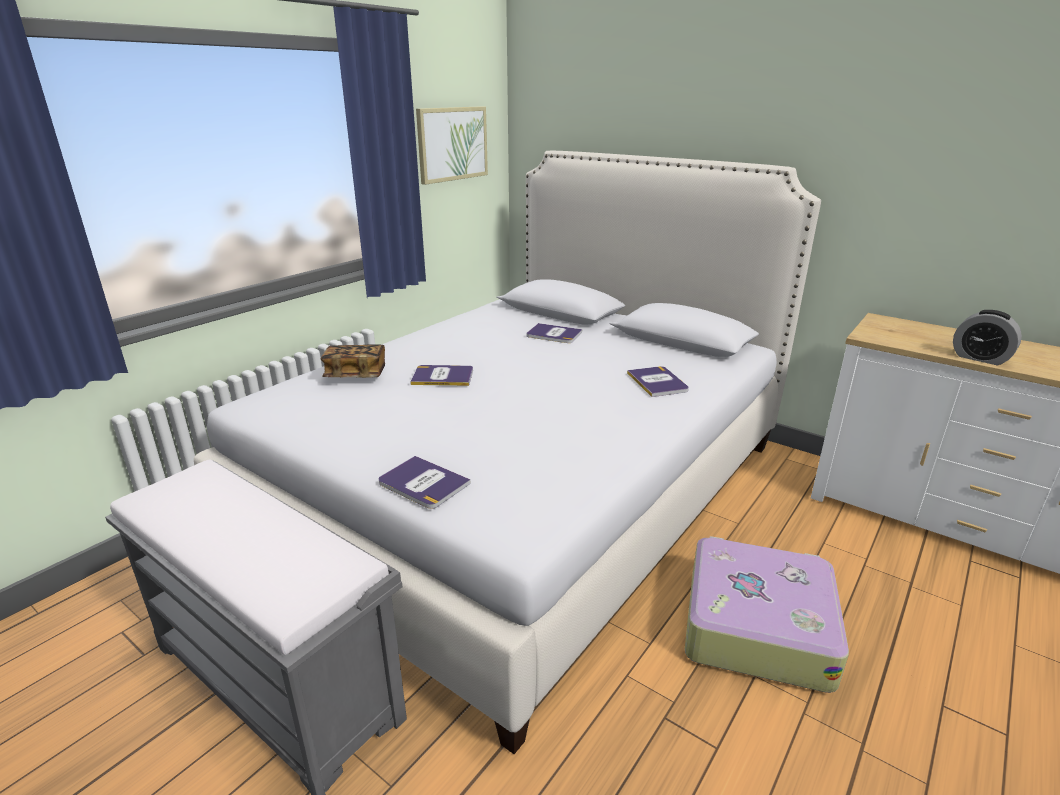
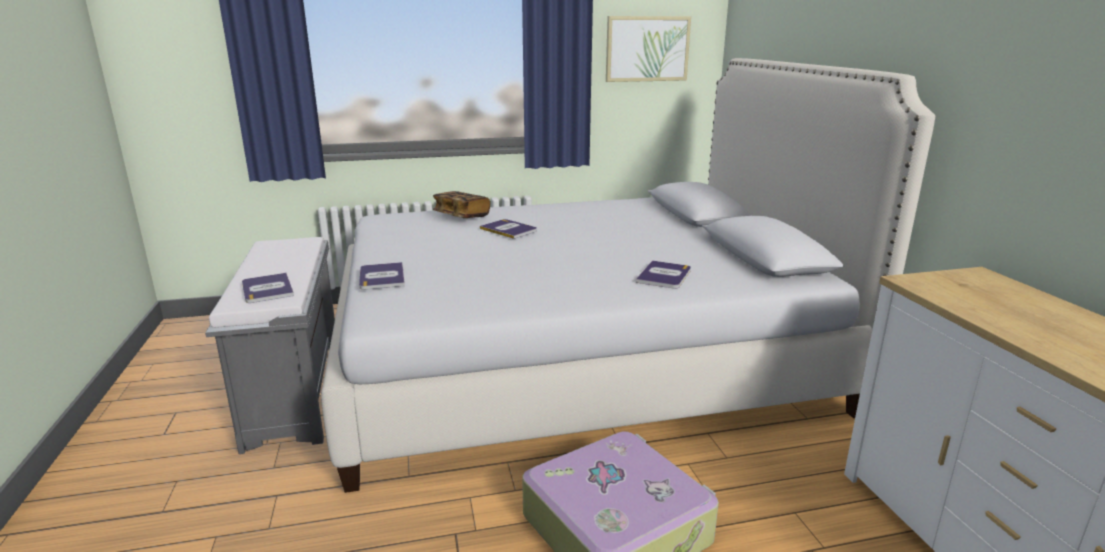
camera: 40 degrees right, 5 degrees down
book [527,323,582,343] -> book moved to [242,273,294,303]
alarm clock [953,310,1022,365] -> none

